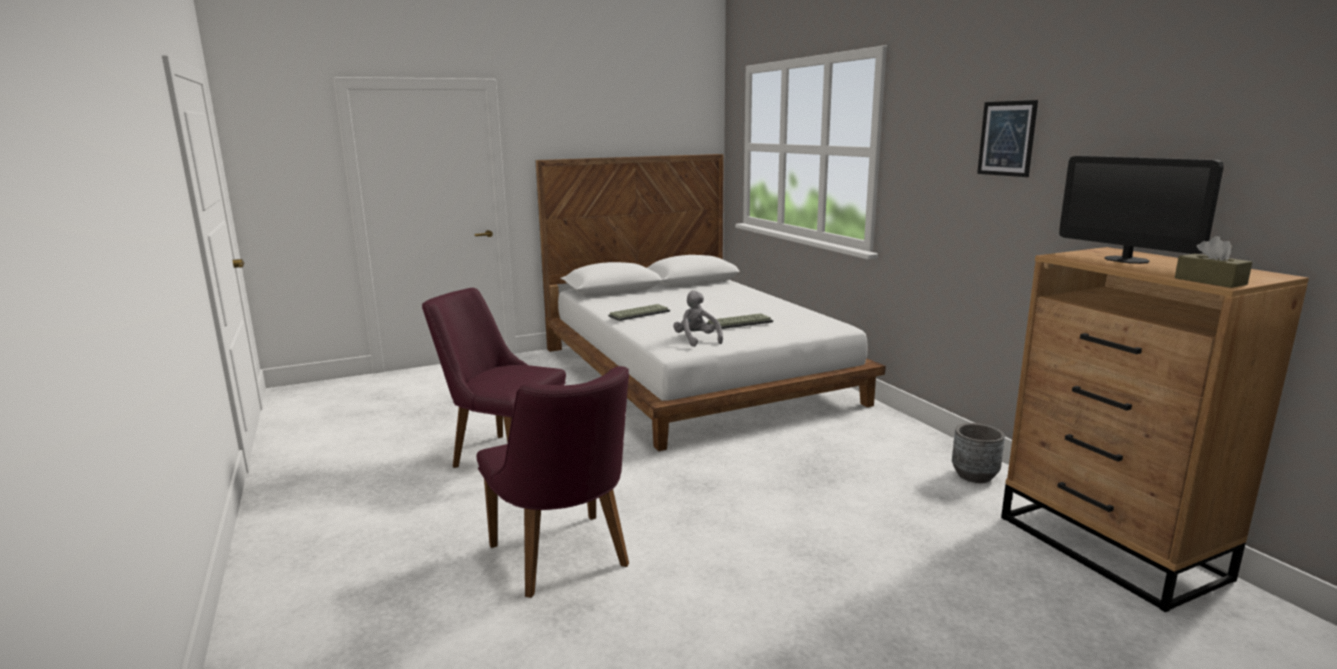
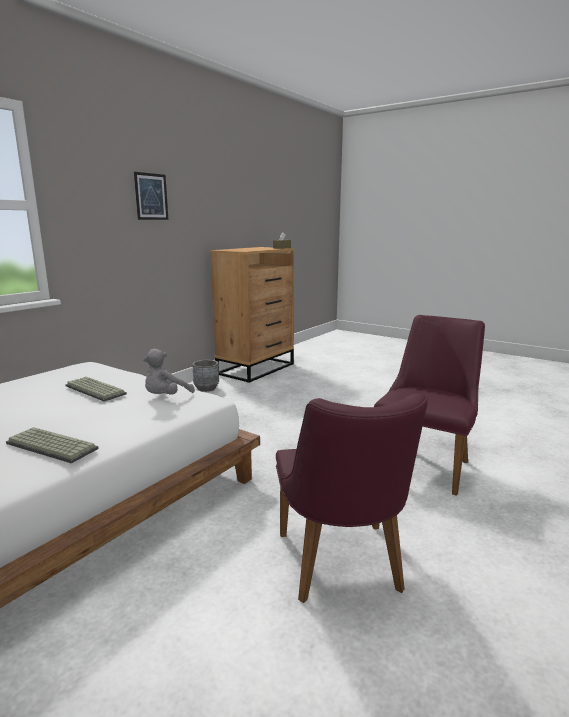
camera: 120 degrees left, 0 degrees up
monitor [1059,156,1224,264] -> none

